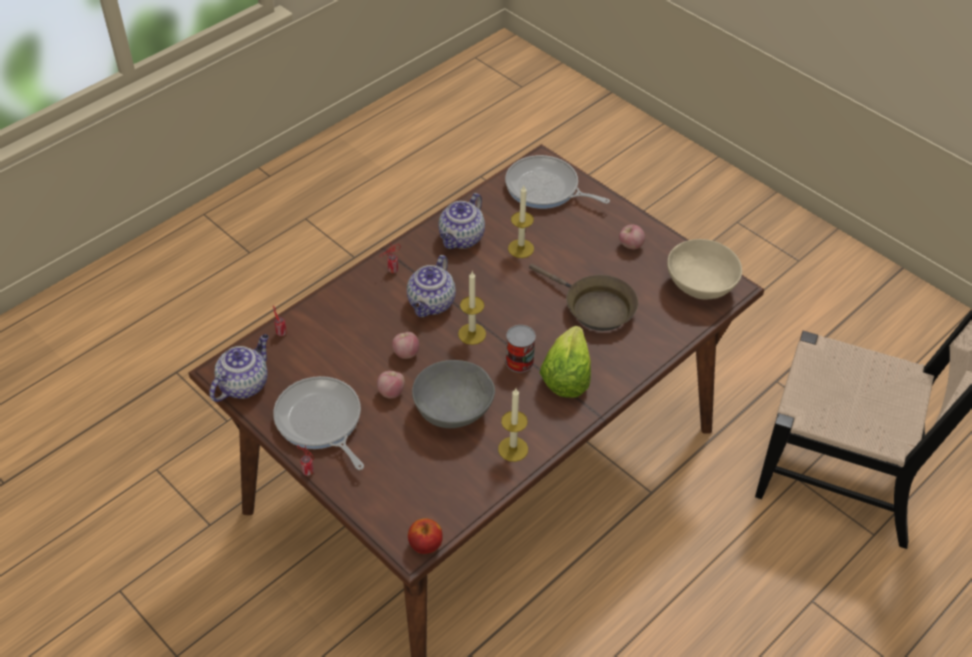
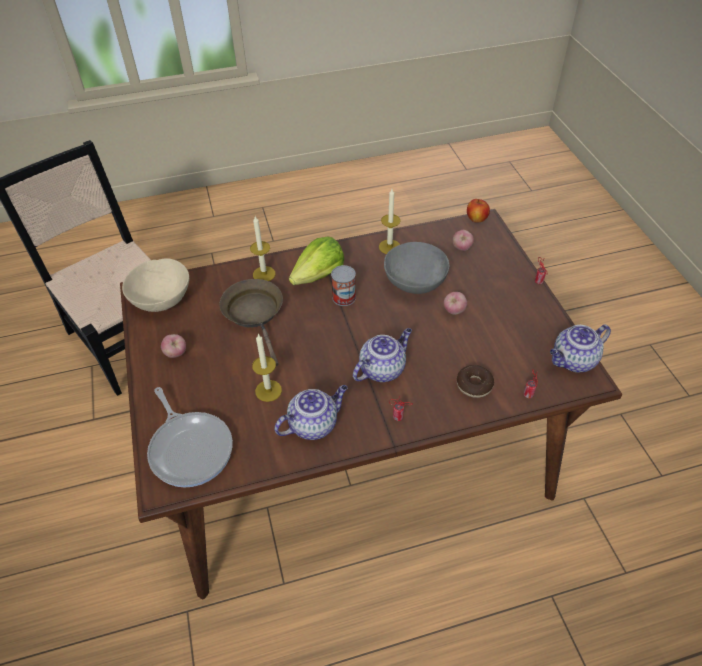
camera: 150 degrees left, 0 degrees up
frying pan [273,376,364,470] -> none
apple [392,332,419,359] -> apple moved to [453,230,474,251]
candle [458,272,486,345] -> candle moved to [250,216,275,281]
none -> donut [457,365,494,398]

